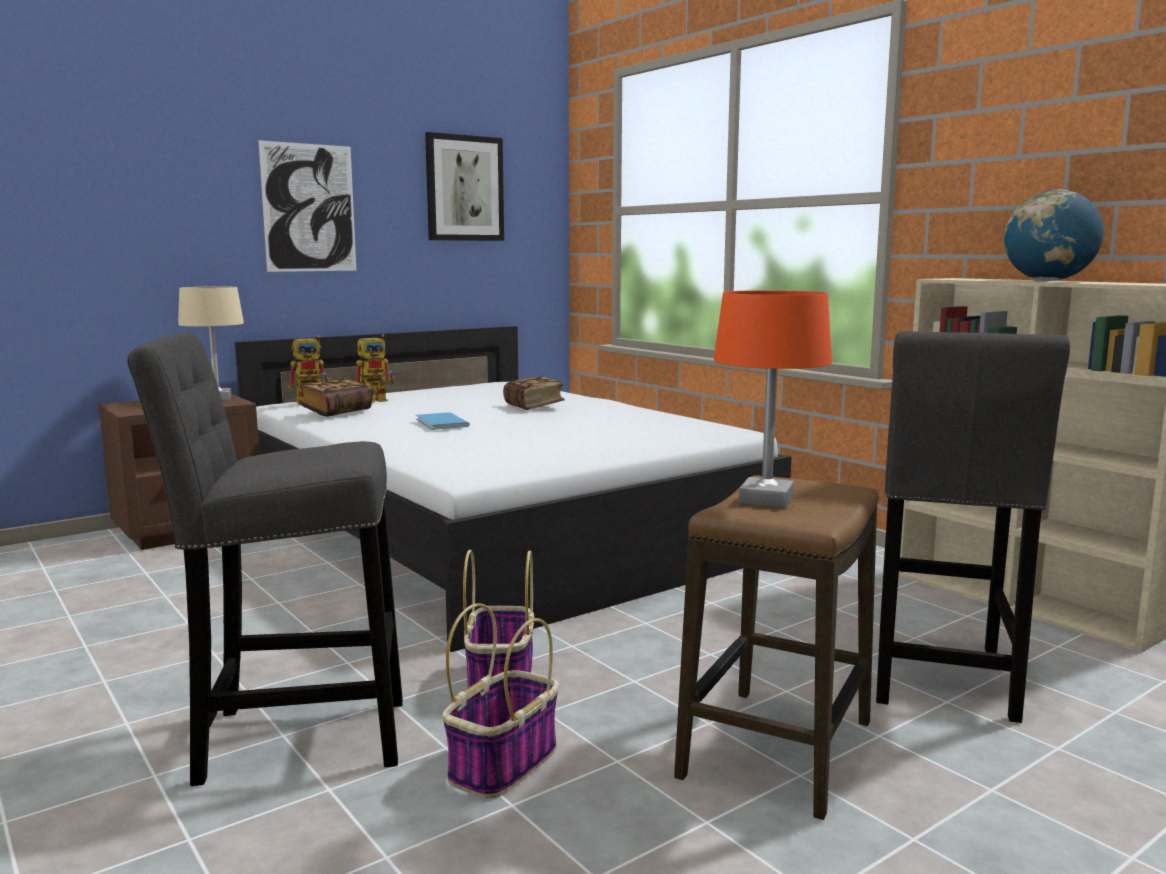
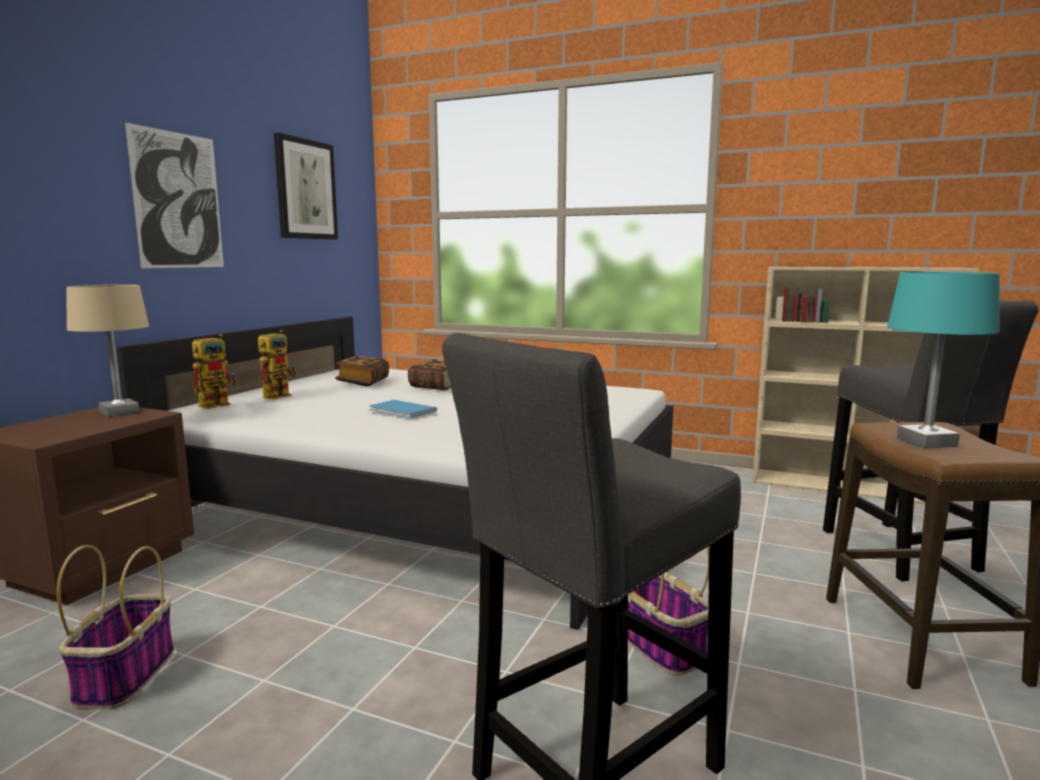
camera: 30 degrees left, 0 degrees up
book [299,379,372,416] -> book moved to [335,356,389,386]
basket [442,603,559,799] -> basket moved to [57,545,174,709]
orange table lamp [714,290,832,508] -> turquoise table lamp [887,272,1000,448]
globe [1004,190,1104,281] -> none

